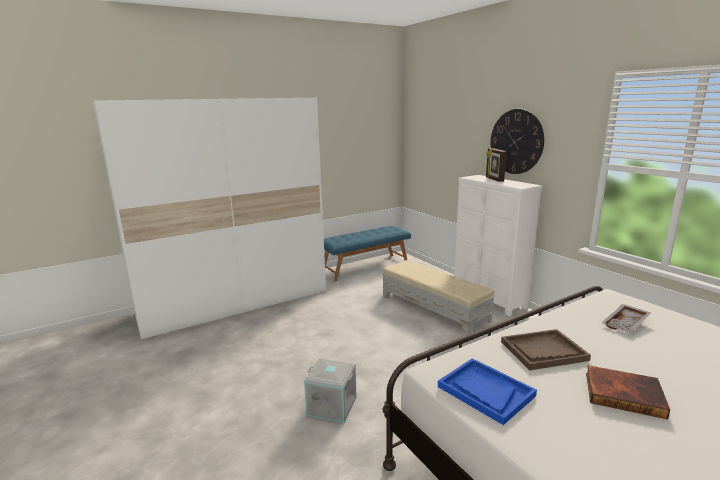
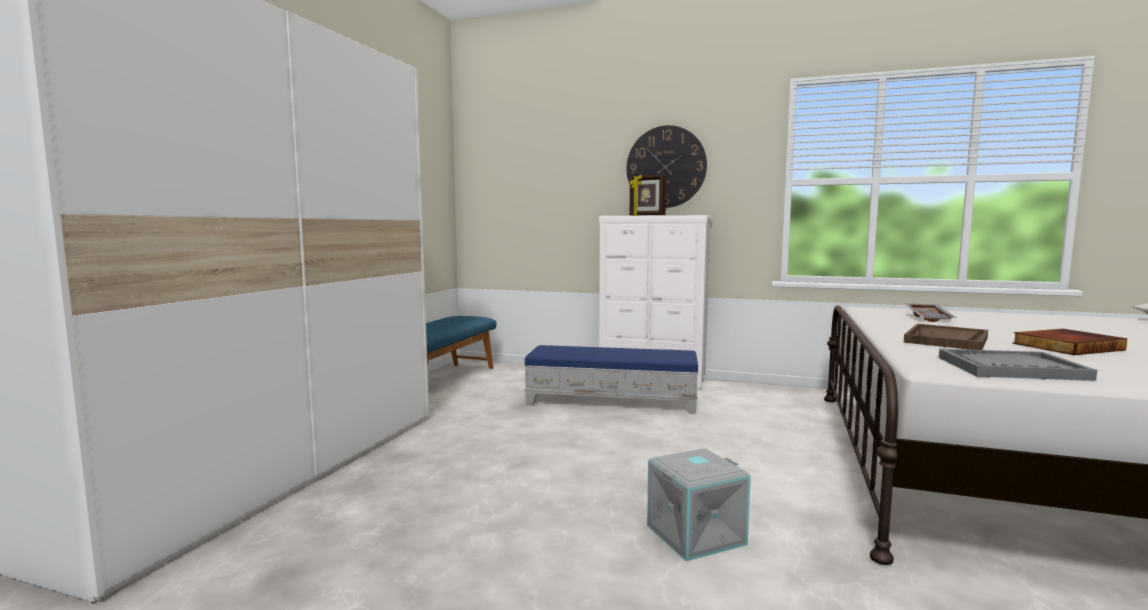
camera: 40 degrees left, 10 degrees down
beige ottoman [382,260,495,335] -> blue ottoman [524,345,698,414]
blue tray [438,358,537,425] -> grey tray [939,349,1097,381]

